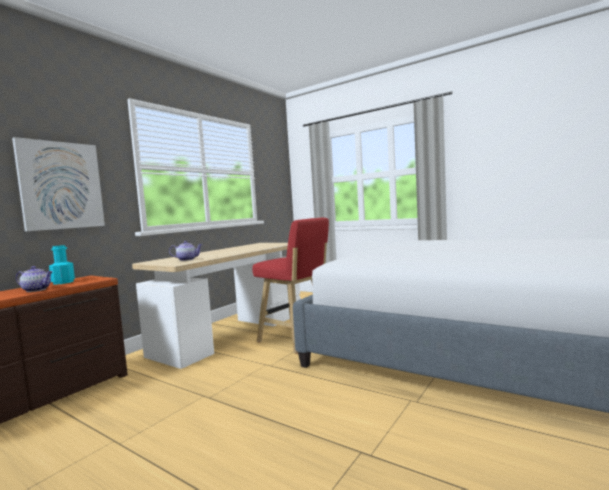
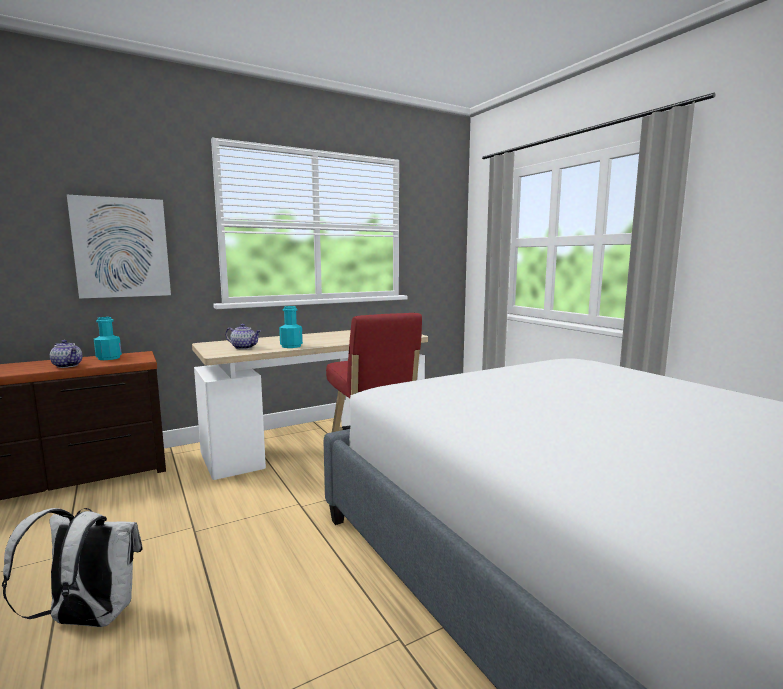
camera: 25 degrees right, 5 degrees up
none -> white backpack [2,508,143,627]
none -> turquoise bottle [279,306,303,348]

